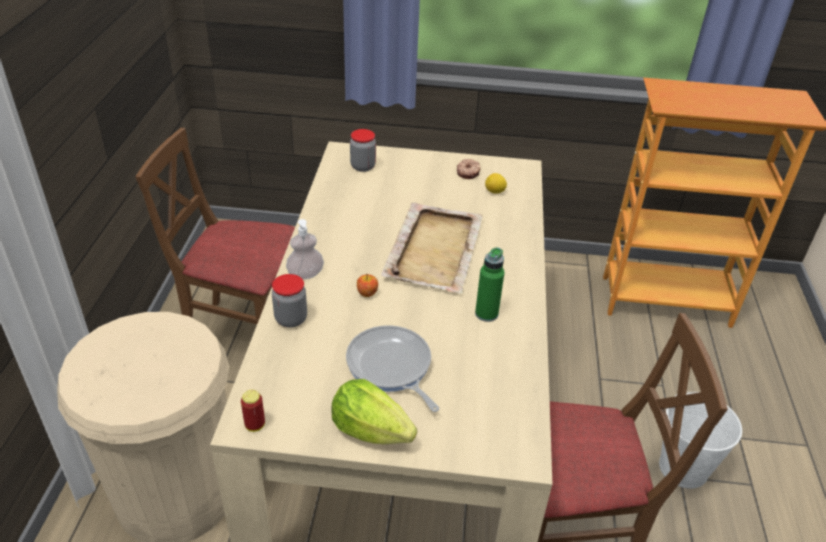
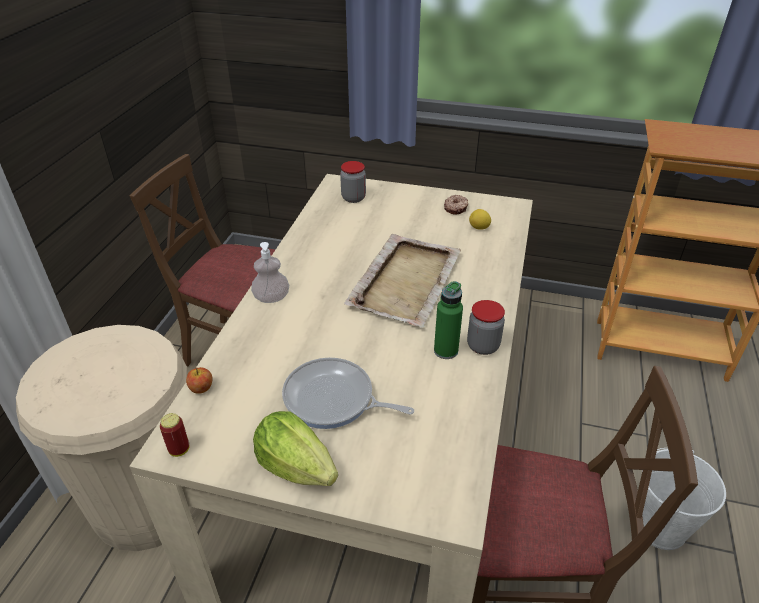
camera: 10 degrees right, 0 degrees up
jar [272,274,307,328] -> jar moved to [467,300,505,355]
frying pan [346,325,439,412] -> frying pan turned 45 degrees counterclockwise [282,358,414,429]
apple [357,274,378,297] -> apple moved to [186,367,212,394]

